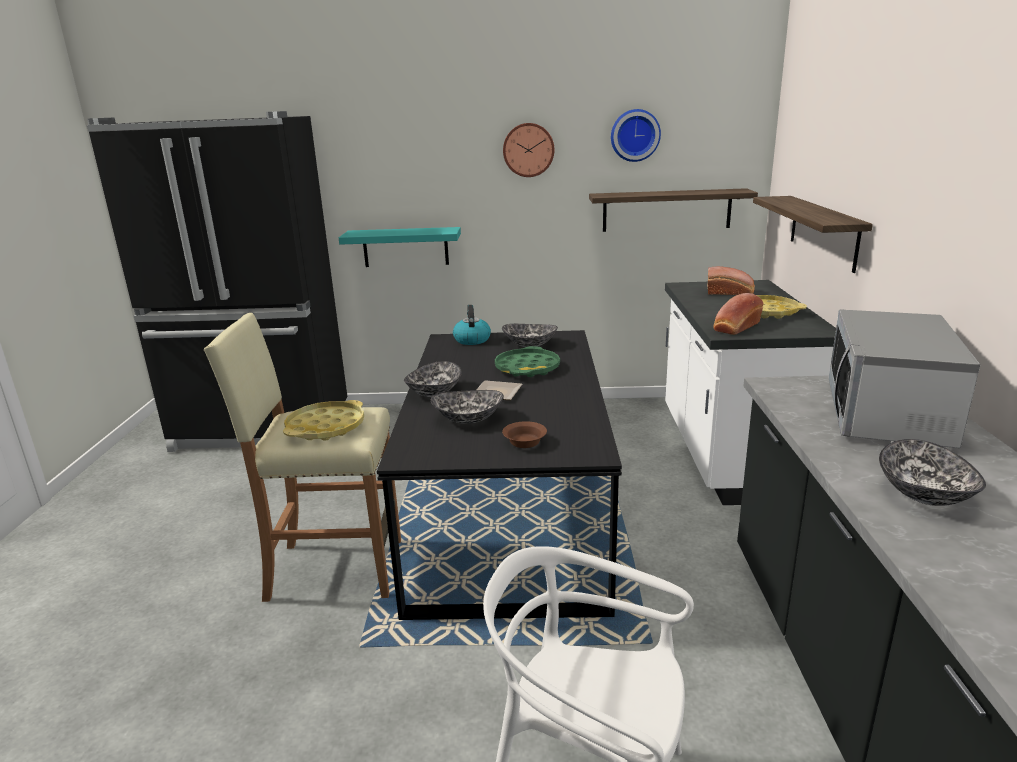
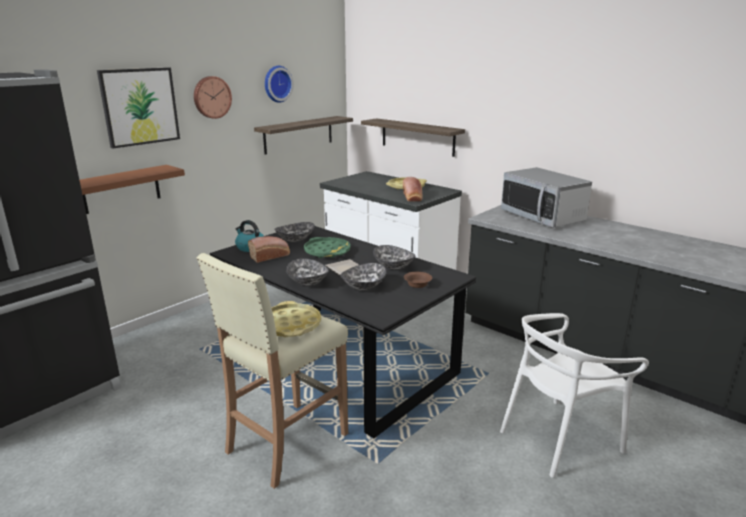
camera: 50 degrees left, 0 degrees up
turquoise shelf [339,227,461,267] -> brown shelf [80,165,185,214]
bread [707,266,755,295] -> bread moved to [248,236,290,263]
bowl [879,439,986,506] -> bowl moved to [373,245,415,269]
none -> picture [97,67,180,149]

